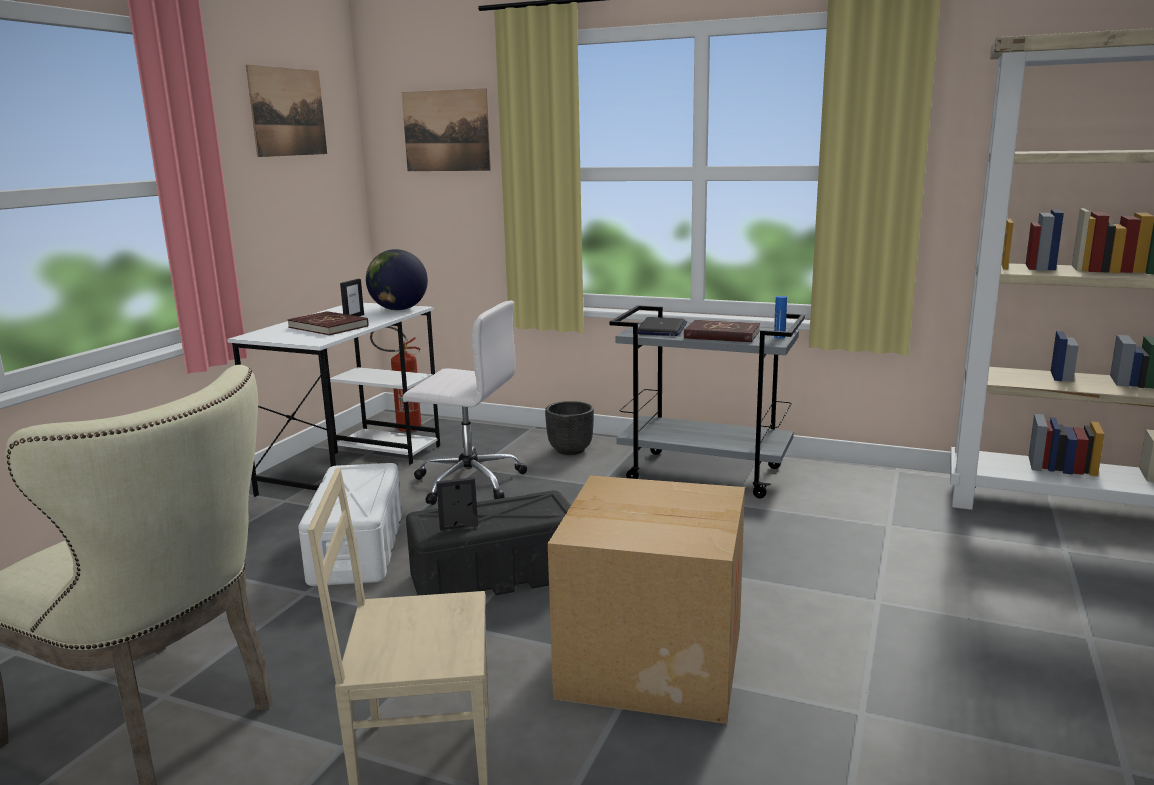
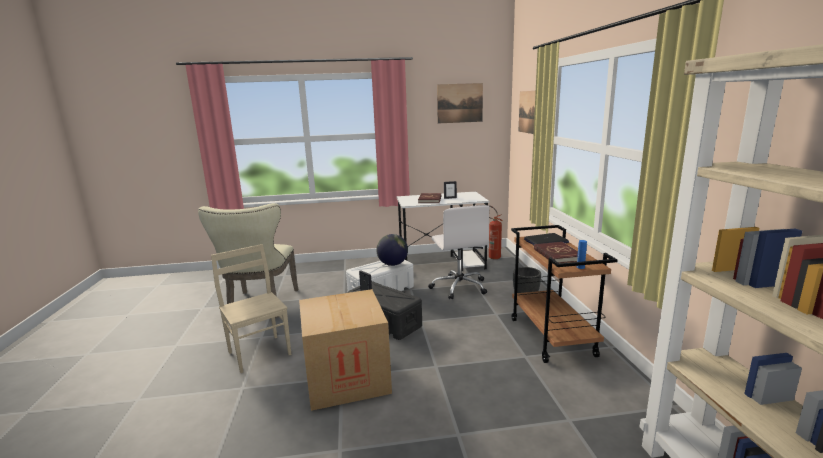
camera: 60 degrees right, 0 degrees up
globe [366,249,428,310] -> globe moved to [376,234,408,266]
grey cart [609,305,805,498] -> brown cart [511,225,618,363]

